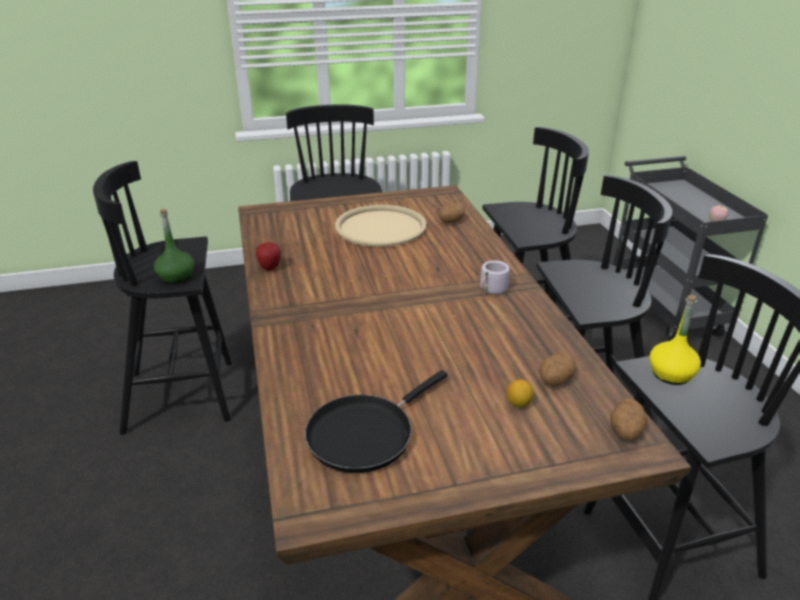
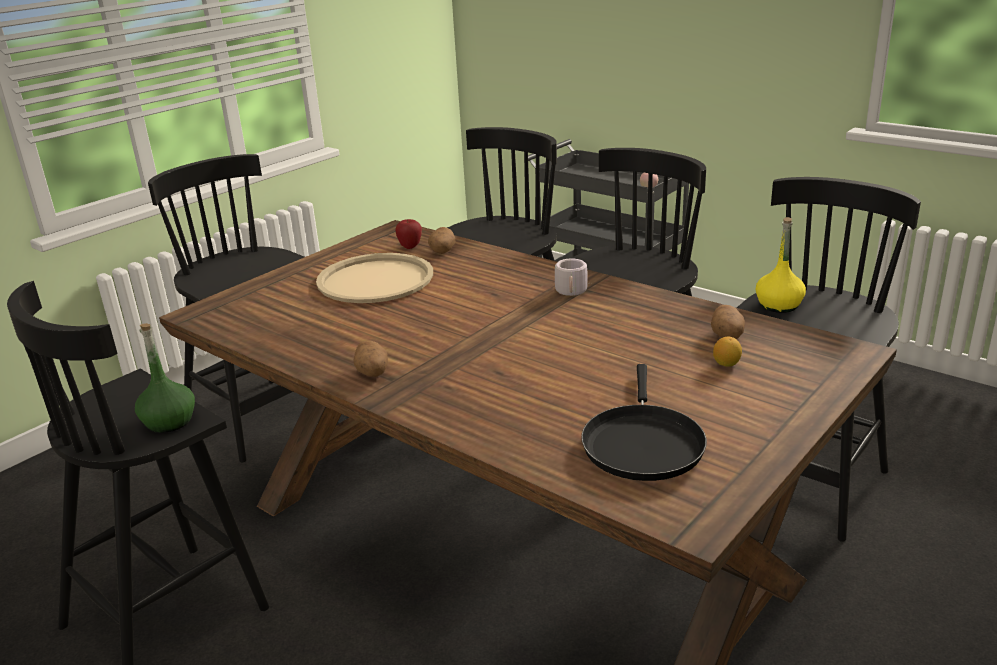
camera: 35 degrees left, 5 degrees down
apple [256,242,281,270] -> apple moved to [395,219,422,249]
potato [610,398,648,441] -> potato moved to [353,341,388,377]

